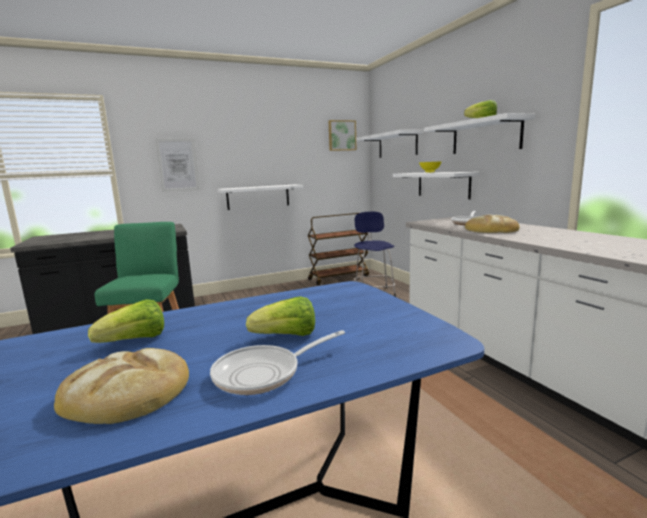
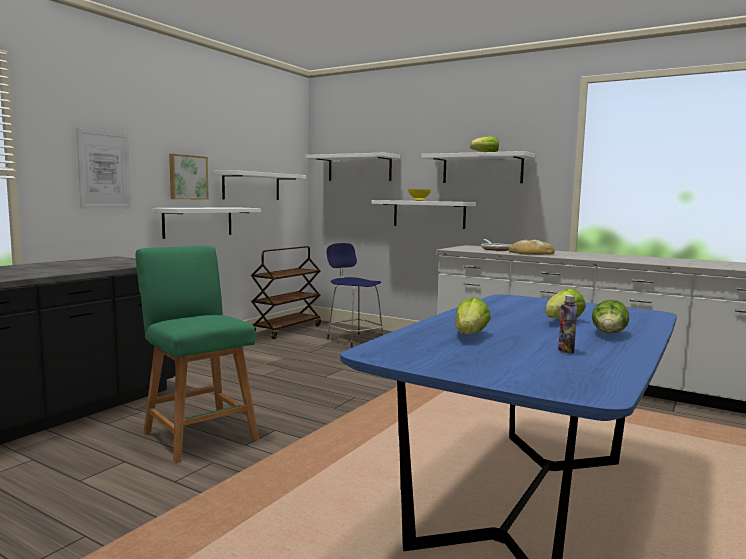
camera: 35 degrees left, 5 degrees down
bread [54,348,189,424] -> bottle [558,295,577,354]
frying pan [210,330,345,395] -> lettuce [592,299,629,333]
picture [329,120,356,151] -> picture moved to [169,154,209,200]
none -> white shelf [214,171,307,200]

